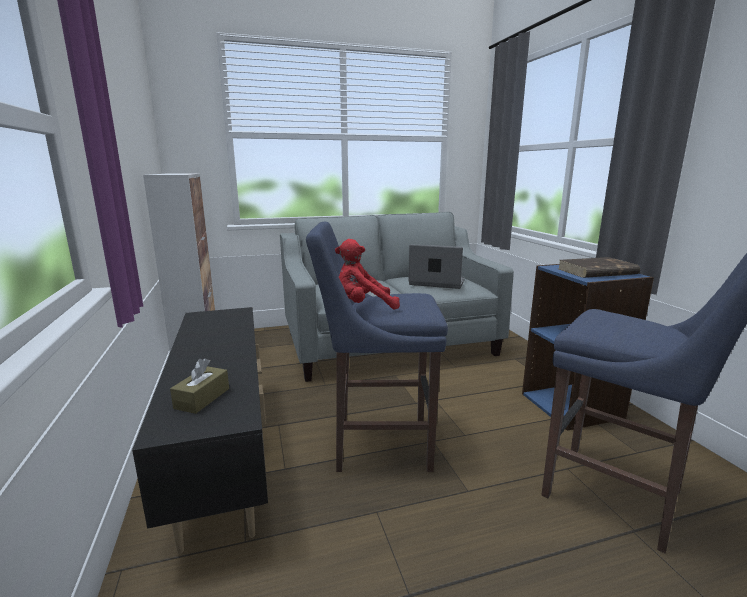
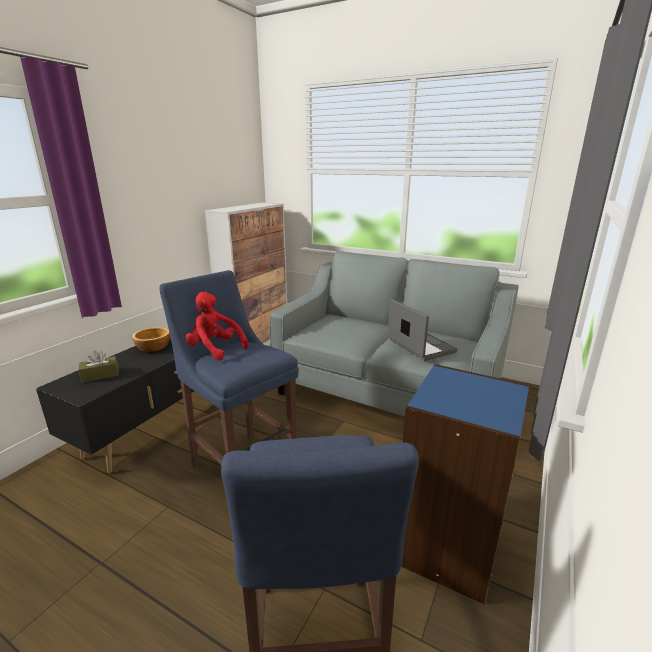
camera: 45 degrees right, 5 degrees up
brown book [559,257,640,278] -> none
none -> bowl [132,327,170,352]

